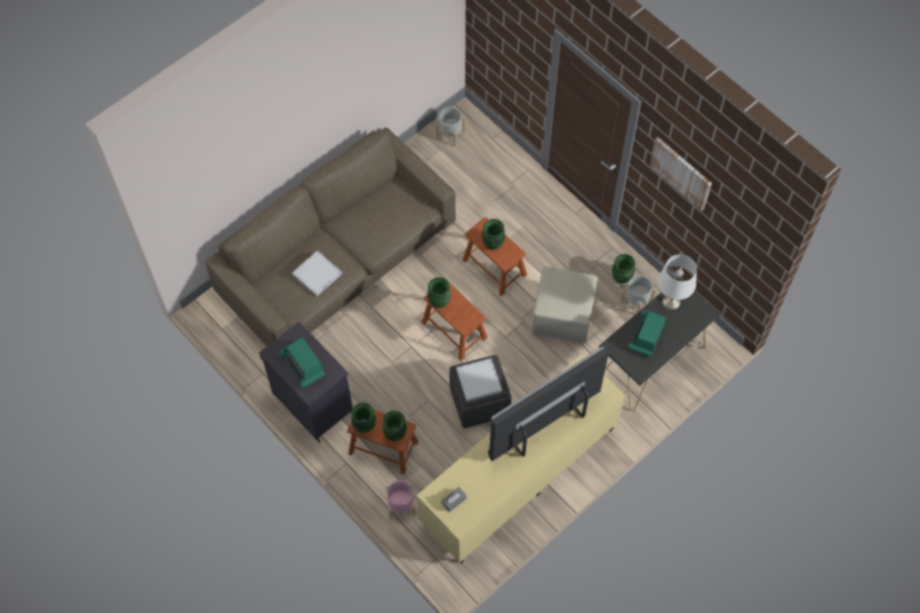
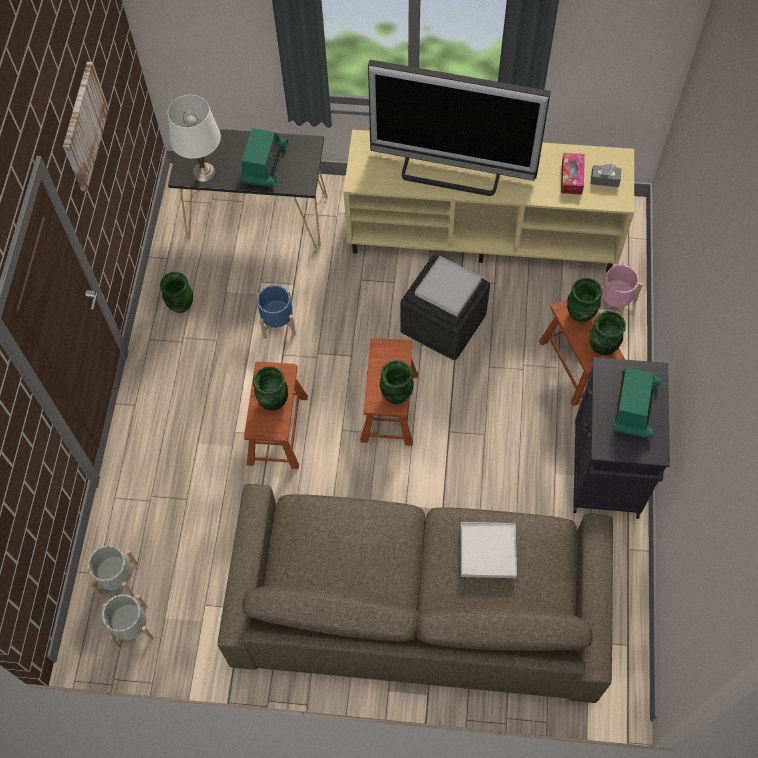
camera: 130 degrees left, 0 degrees up
beige ottoman [531,266,597,343] -> blue planter [257,285,296,339]
grey planter [620,275,656,313] -> grey planter moved to [88,545,138,597]
radio [627,311,667,358] -> radio turned 60 degrees counterclockwise [241,128,288,188]
none -> tissue box [561,153,585,195]

